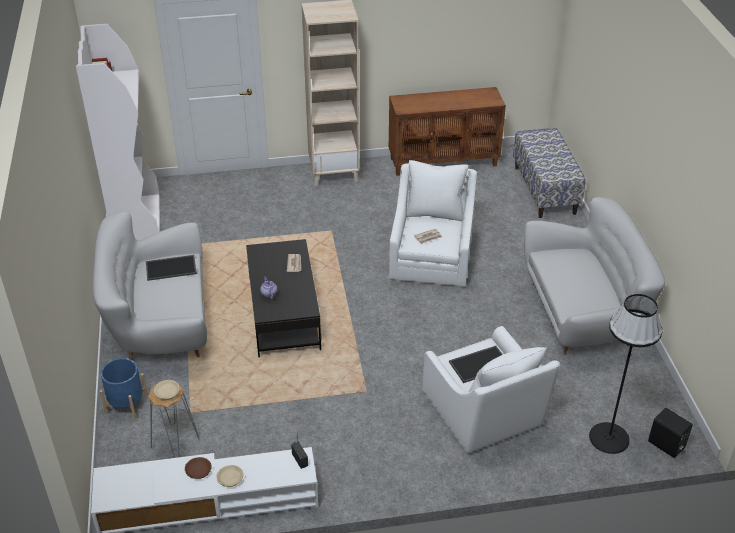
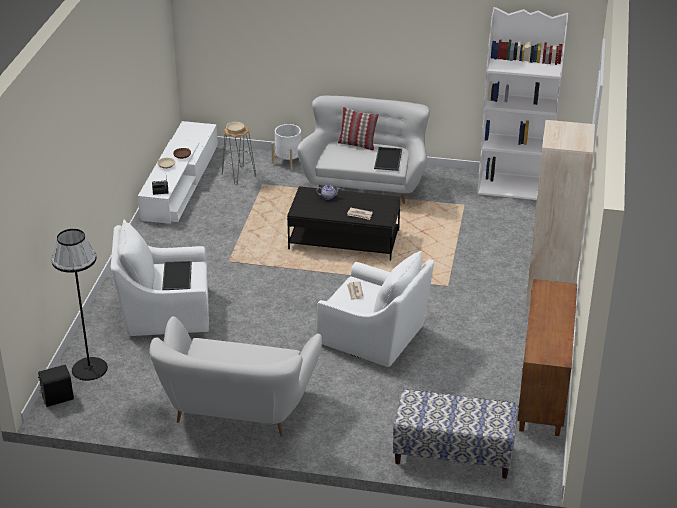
camera: 110 degrees right, 5 degrees down
blue planter [100,358,148,420] -> white planter [271,124,304,171]
none -> pillow [338,107,379,151]

